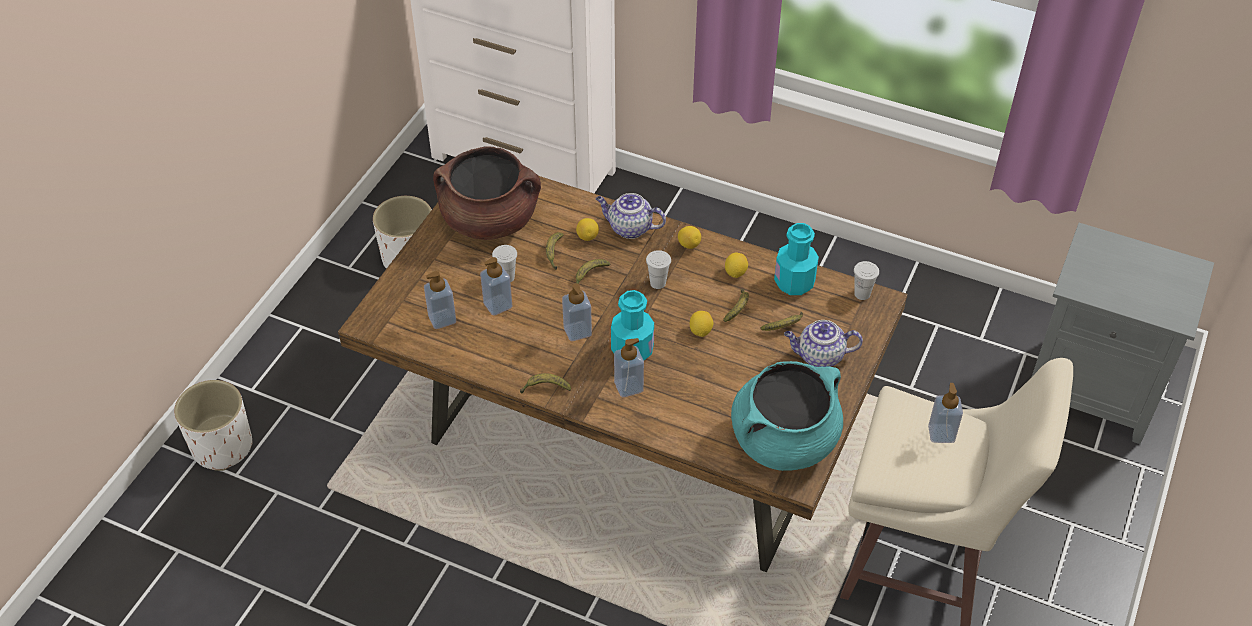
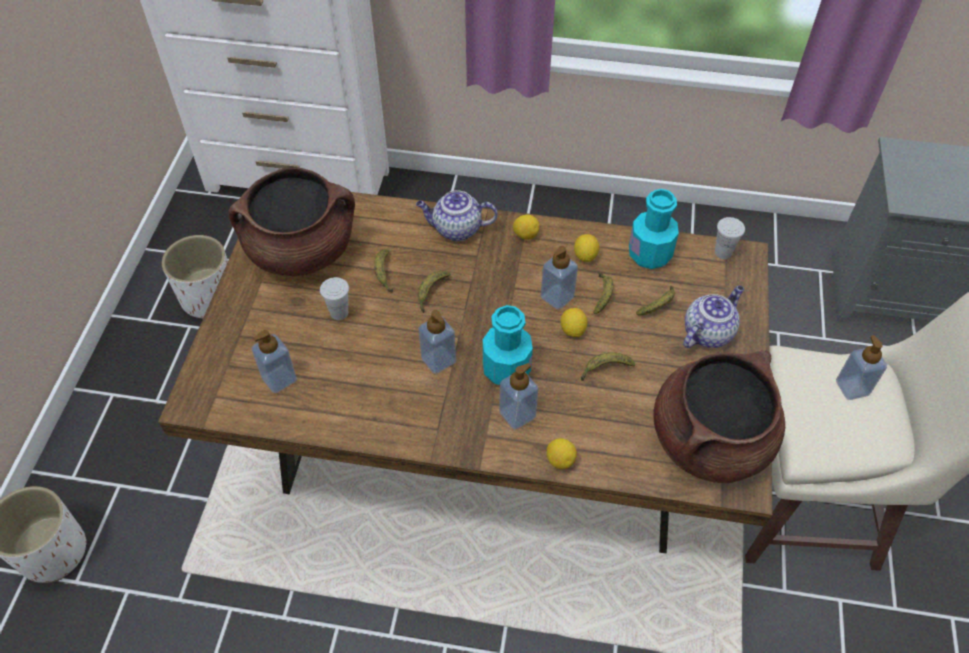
camera: 15 degrees left, 5 degrees up
soap dispenser [480,257,513,315] -> soap dispenser moved to [540,246,578,310]
banana [520,373,571,394] -> banana moved to [581,352,635,381]
lemon [576,218,599,241] -> lemon moved to [546,438,577,469]
white cup [646,250,671,289] -> none
turquoise cooking pot [731,361,843,471] -> brown cooking pot [653,351,785,483]
teapot [784,320,863,367] -> teapot turned 150 degrees clockwise [683,286,744,348]

